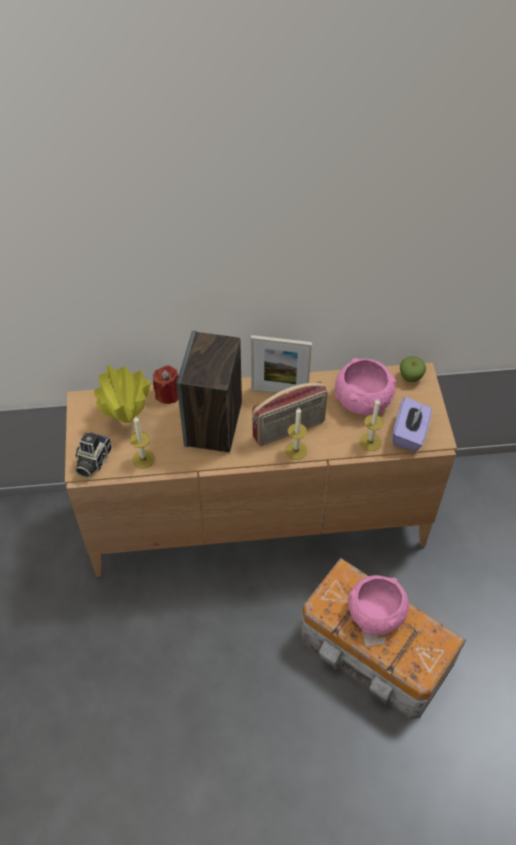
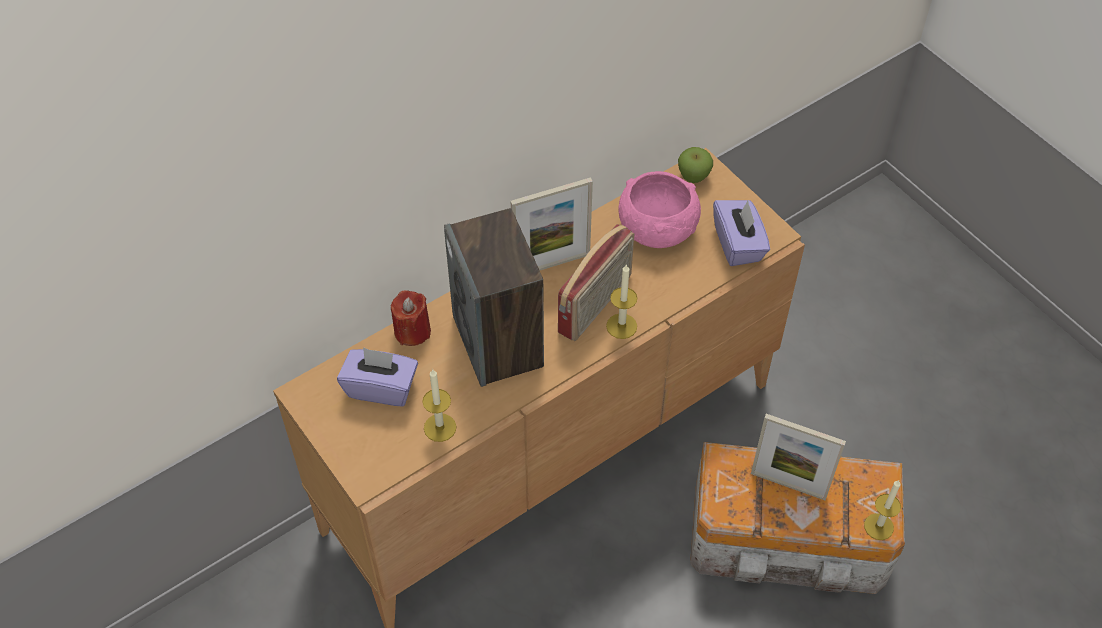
camera: 30 degrees left, 0 degrees up
camera [75,432,112,478] -> none
yellow vase [93,366,150,423] -> purple tissue box [337,347,418,407]
pink bowl [348,575,409,635] -> picture frame [751,414,846,500]
candle [359,399,384,451] -> candle moved to [864,480,901,540]

